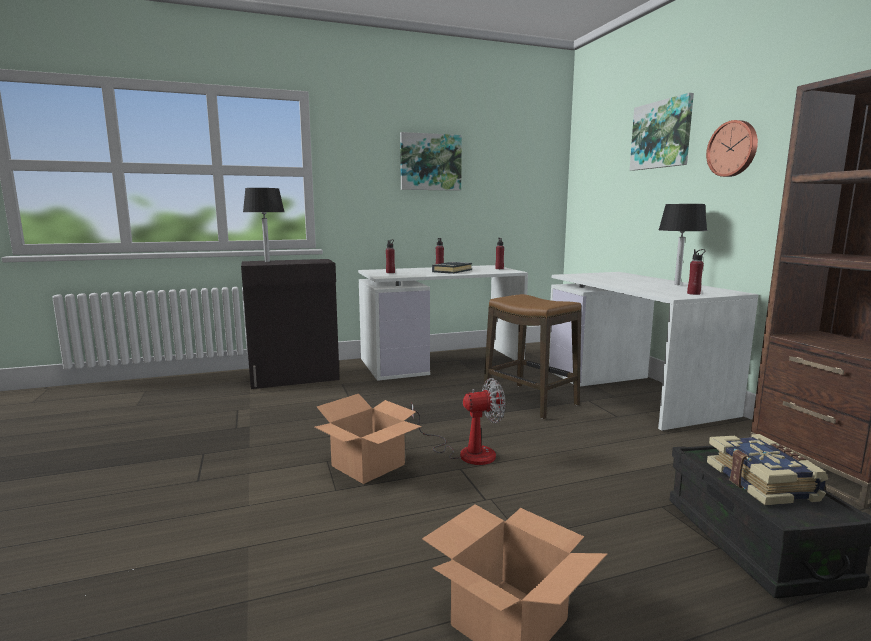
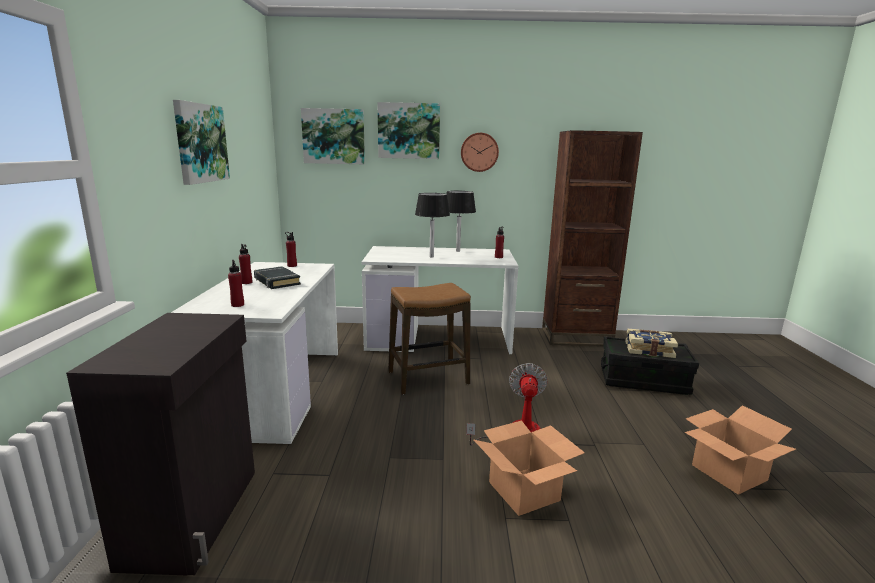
camera: 70 degrees left, 5 degrees up
black table lamp [243,188,284,262] -> black table lamp moved to [415,193,450,257]
none -> picture [301,108,365,164]

